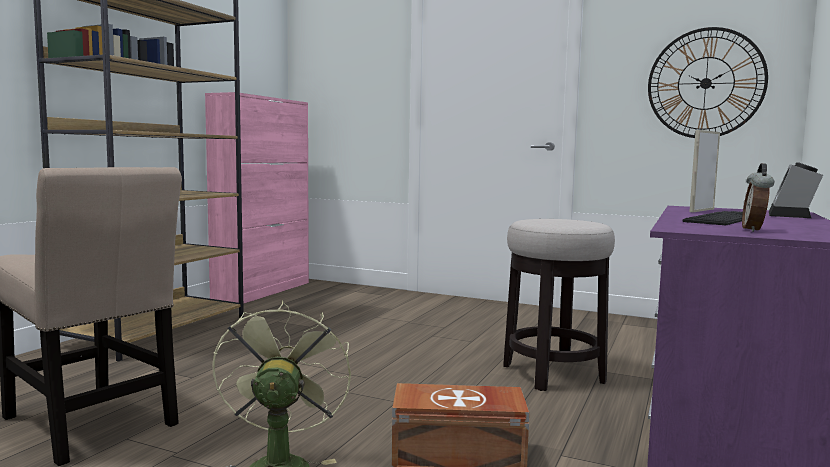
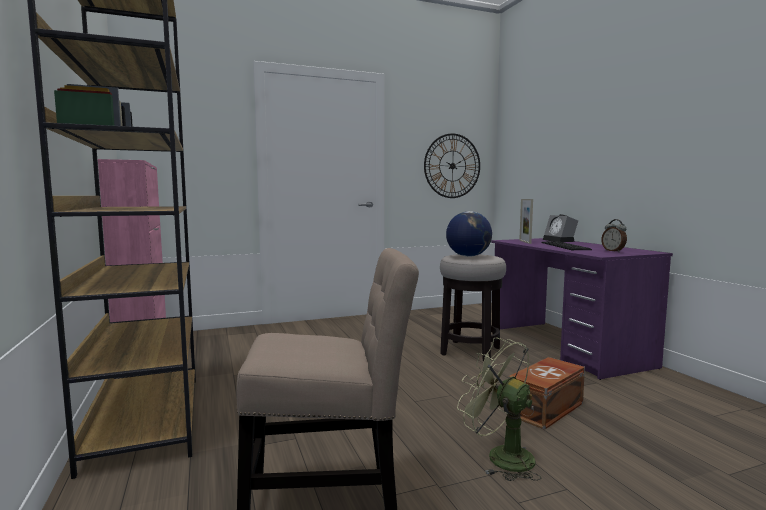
camera: 45 degrees left, 0 degrees up
none -> globe [446,211,492,257]

